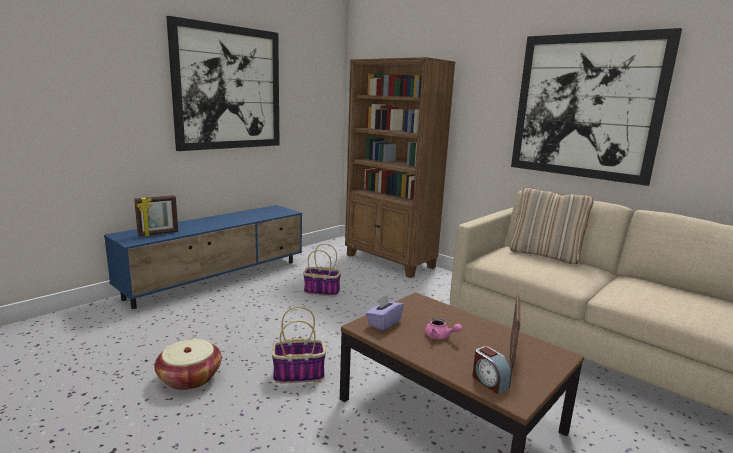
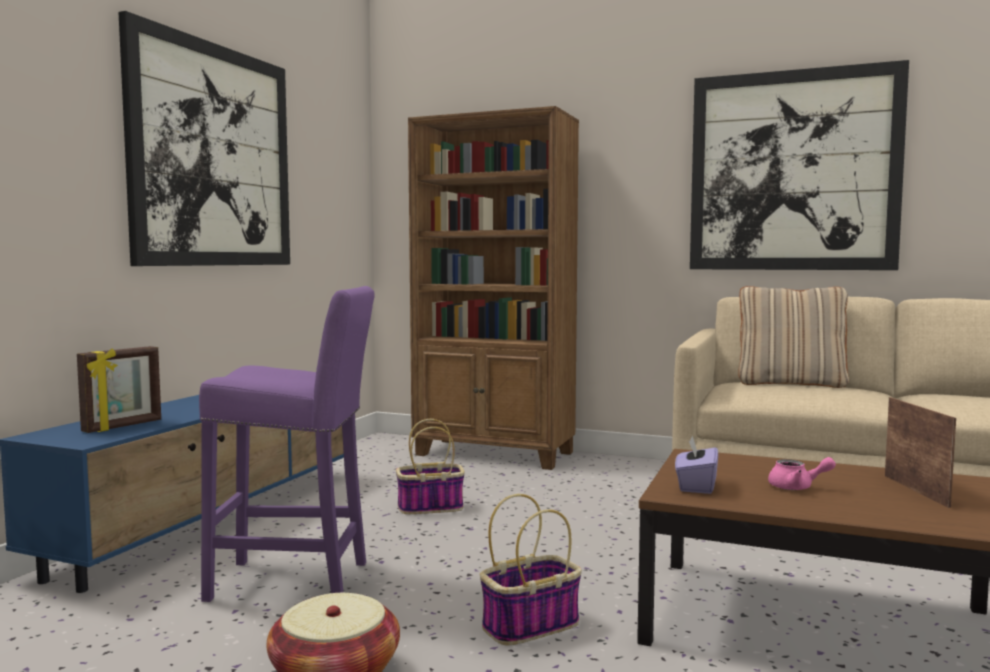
camera: 20 degrees left, 10 degrees down
alarm clock [472,346,512,394] -> none
none -> purple stool [199,286,375,602]

